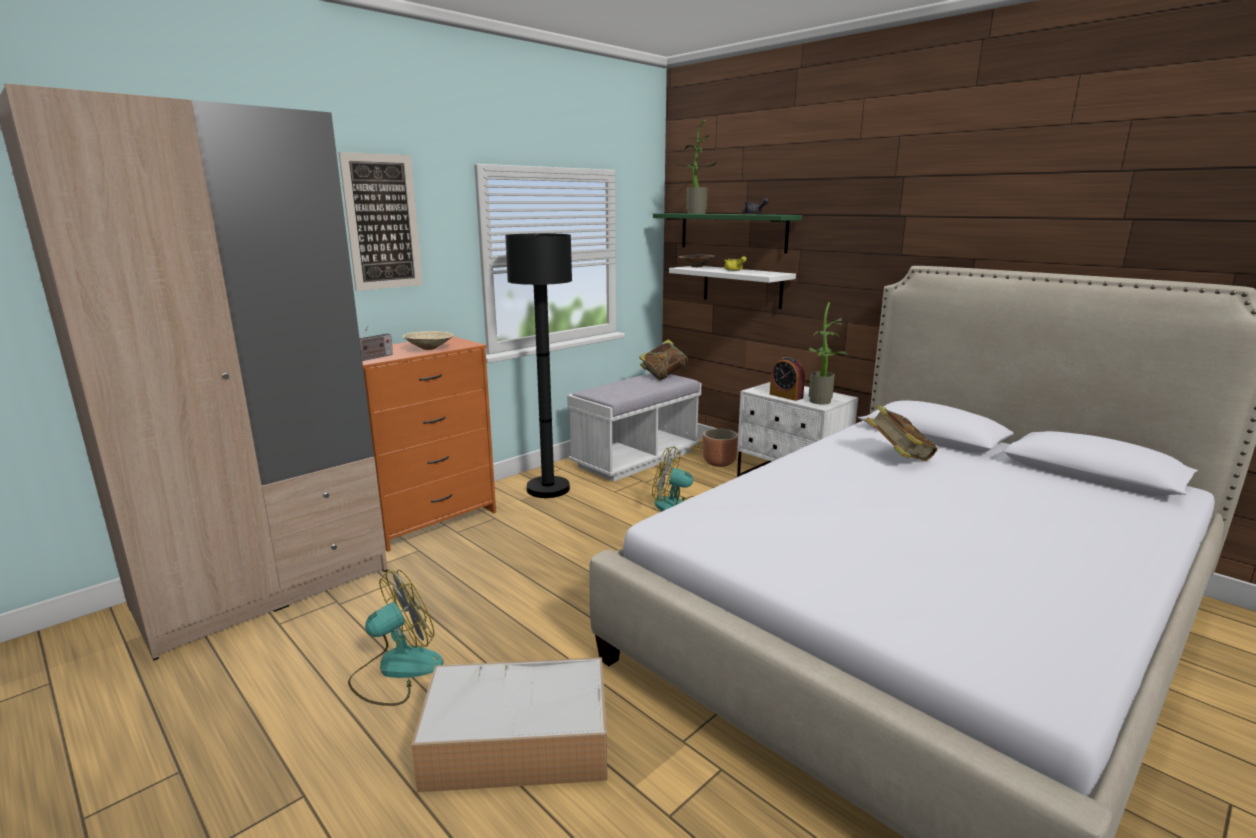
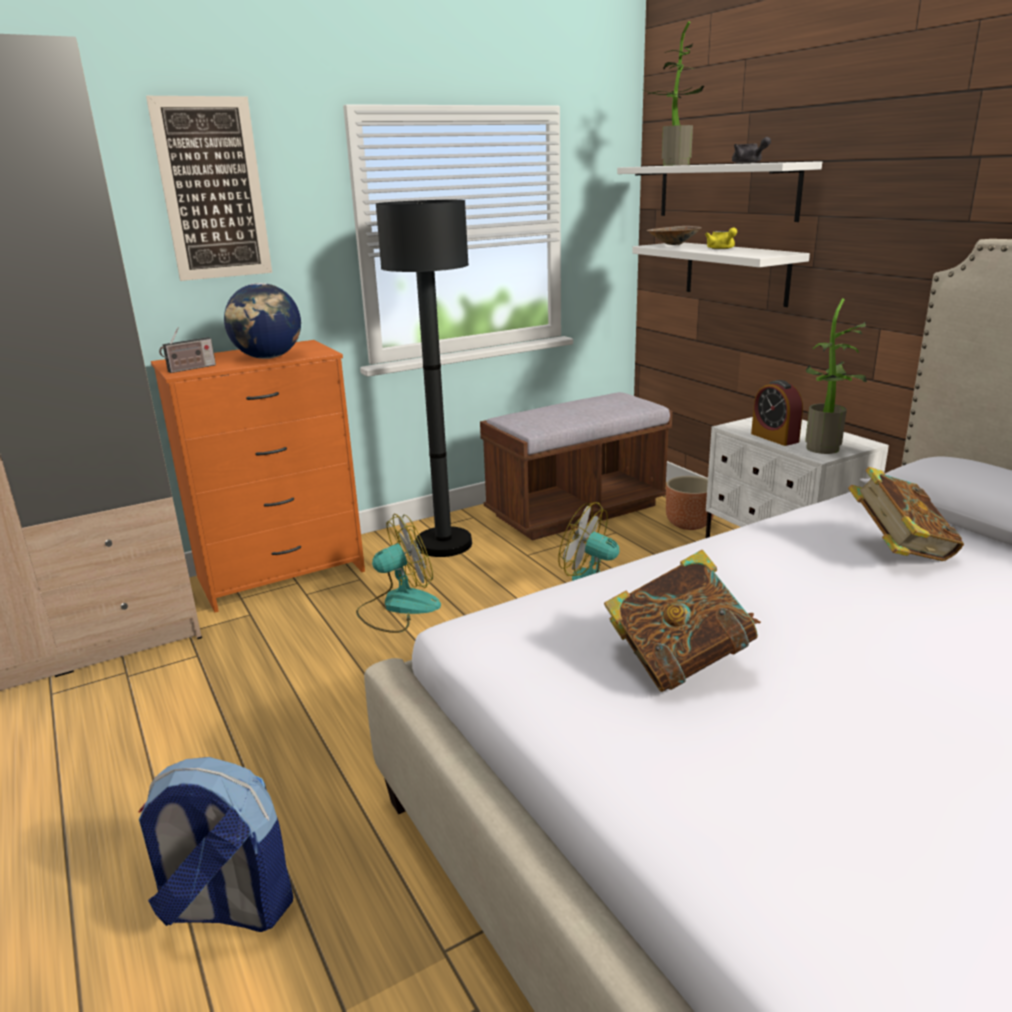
camera: 15 degrees right, 5 degrees up
fan [348,570,443,706] -> fan moved to [356,514,441,633]
beige bowl [403,331,454,350] -> globe [224,283,301,359]
storage box [411,657,607,793] -> backpack [139,757,293,932]
white bench [567,373,701,482] -> brown bench [480,392,673,541]
book [639,339,688,380] -> book moved to [604,550,761,692]
green shelf [653,213,802,253] -> white shelf [617,161,822,222]

